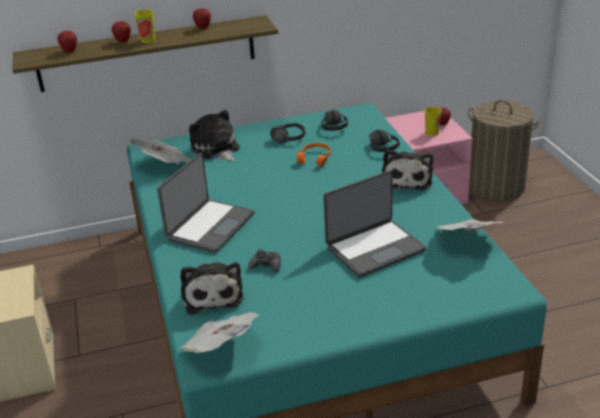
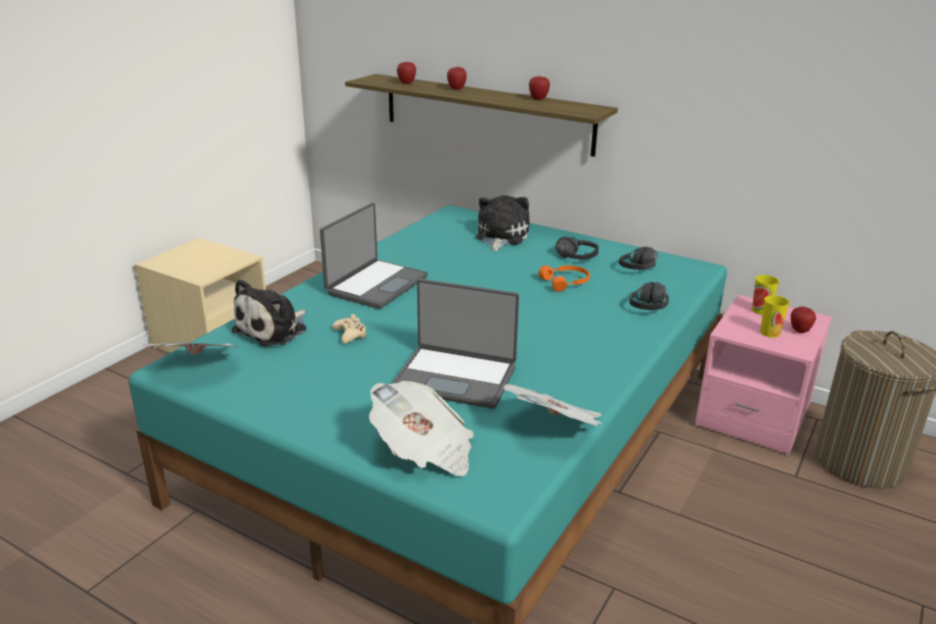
camera: 45 degrees right, 5 degrees down
newspaper [128,135,191,164] -> newspaper moved to [369,381,473,476]
cup [134,10,155,43] -> cup moved to [752,275,779,315]
laptop [157,153,255,253] -> laptop turned 45 degrees counterclockwise [320,203,428,309]
black game controller [248,249,281,273] -> beige game controller [332,314,367,344]
plush toy [382,149,433,190] -> none

